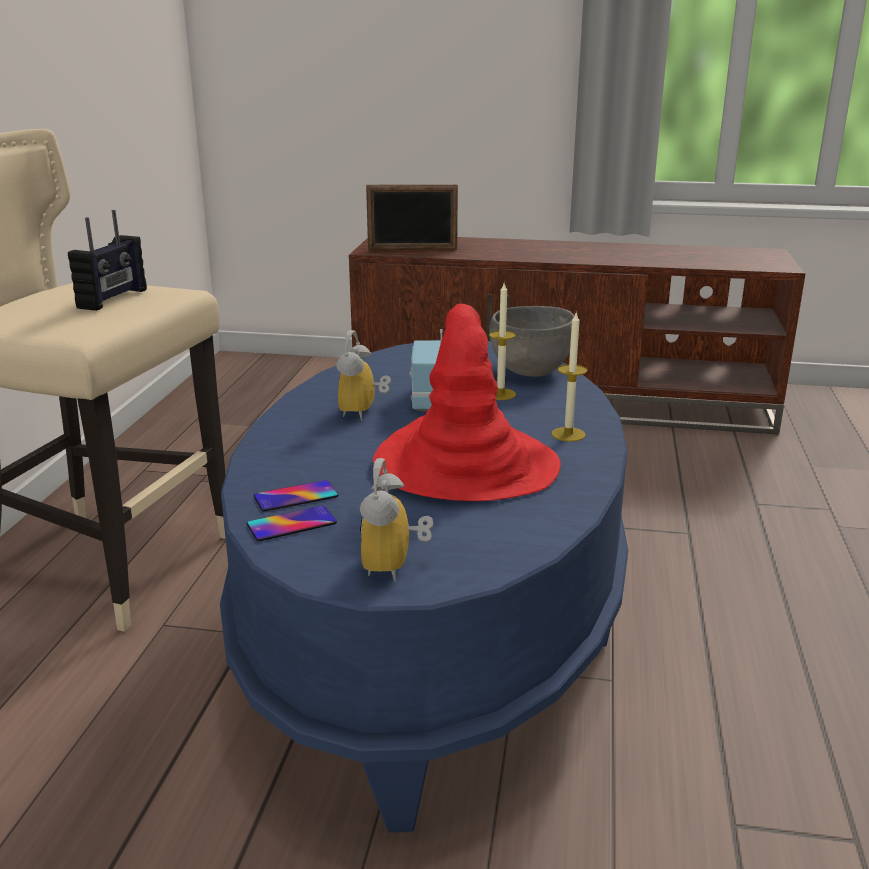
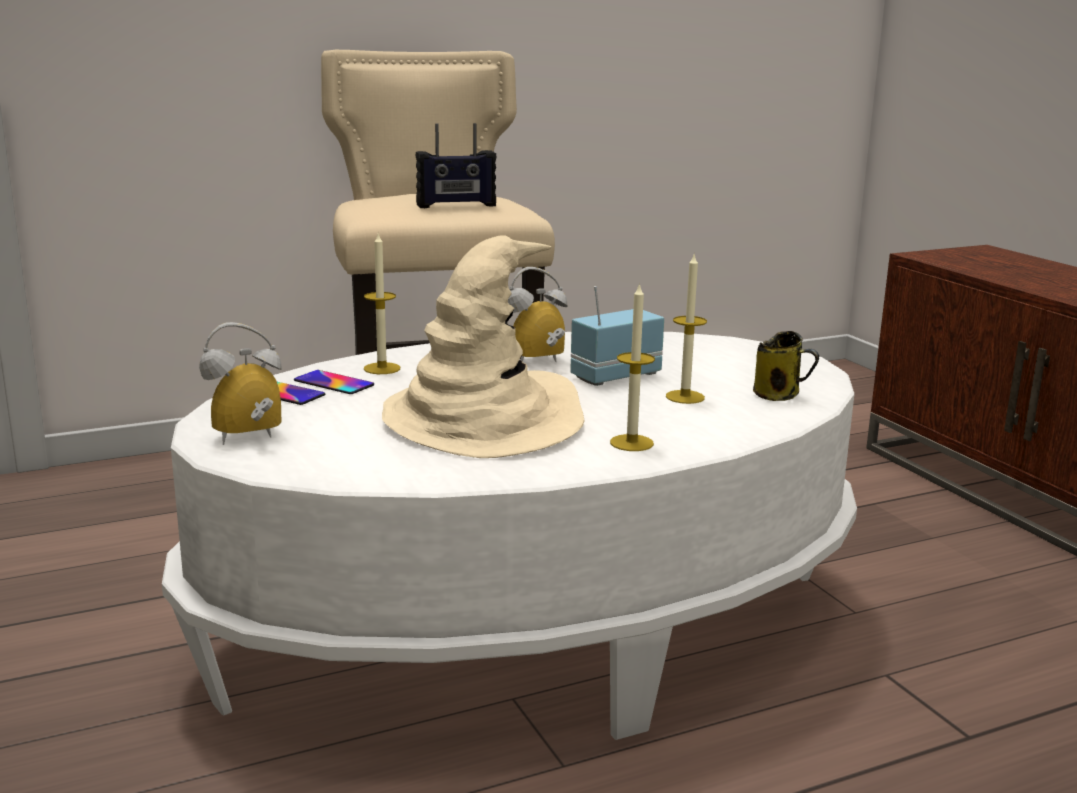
camera: 55 degrees right, 5 degrees down
blue coffee table [220,341,628,833] -> white coffee table [162,332,857,740]
picture frame [366,184,458,250] -> none
red hat [373,304,561,501] -> beige hat [382,235,584,458]
grey bowl [489,306,574,377] -> mug [753,331,819,401]
none -> candle [364,234,400,374]

